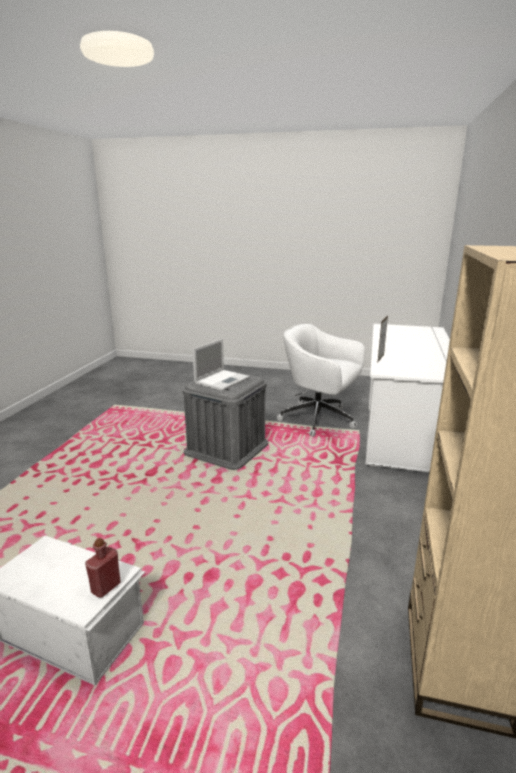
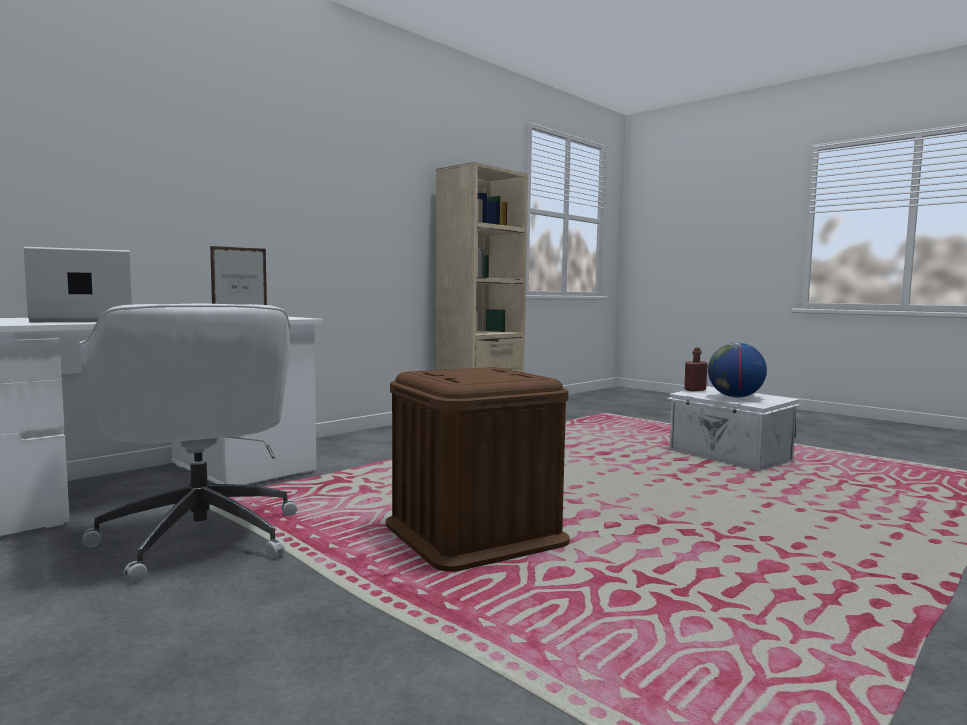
camera: 150 degrees left, 15 degrees down
grey storage box [182,371,268,470] -> brown storage box [386,367,570,572]
laptop [193,339,250,391] -> laptop moved to [24,247,132,322]
none -> globe [708,343,767,398]

